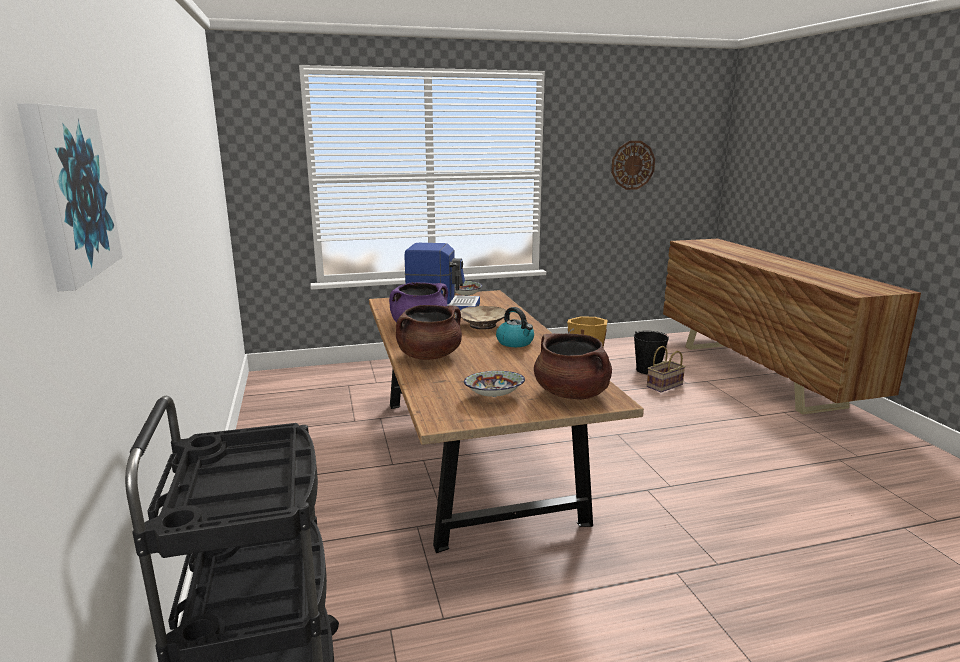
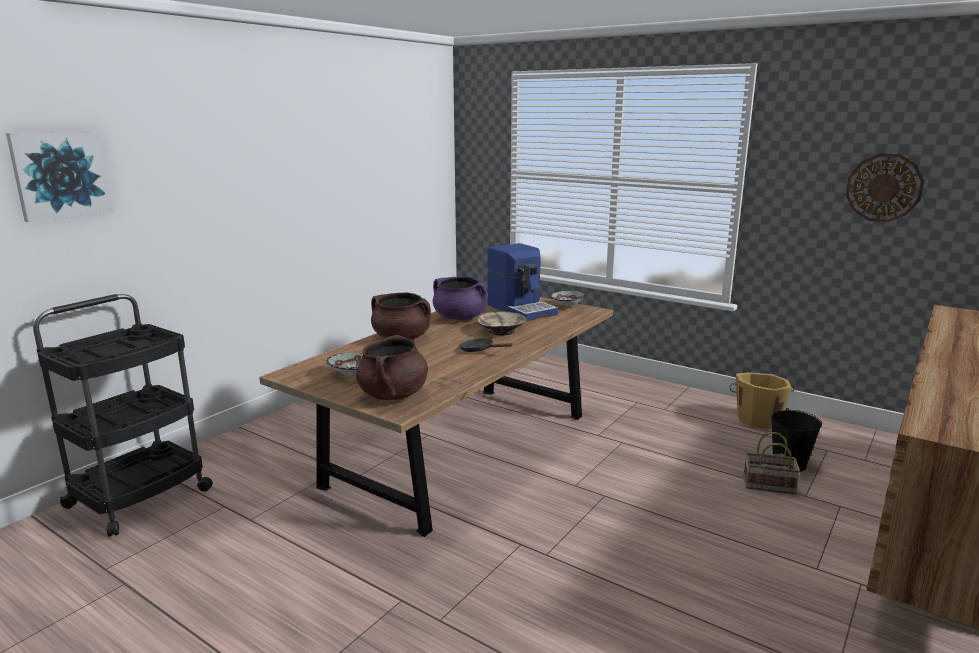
camera: 50 degrees right, 0 degrees up
kettle [496,307,534,347] -> black frying pan [459,338,513,352]

